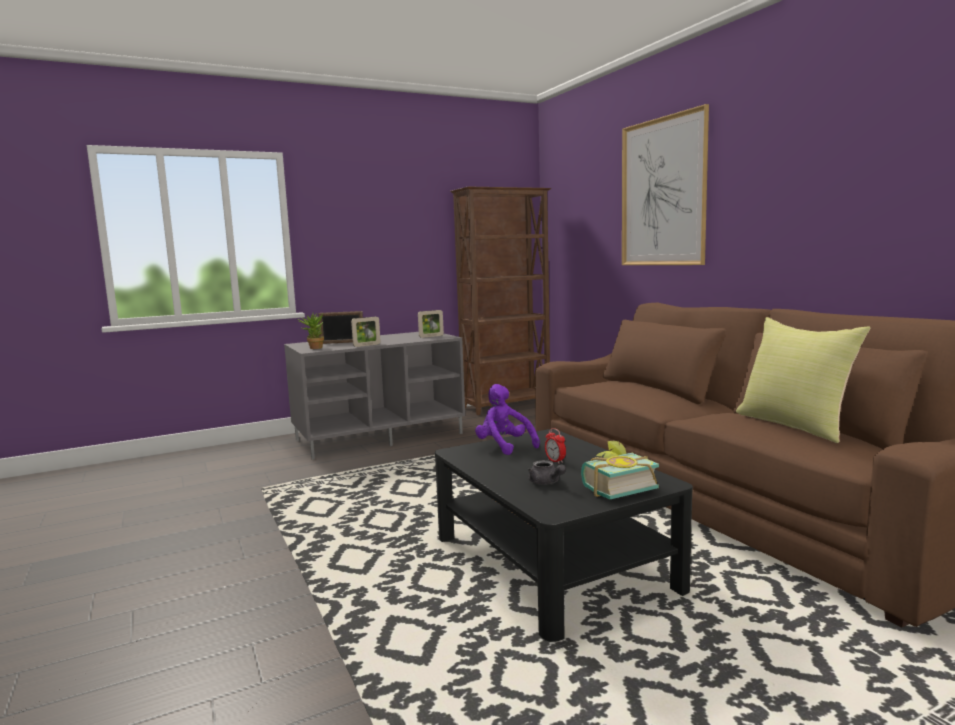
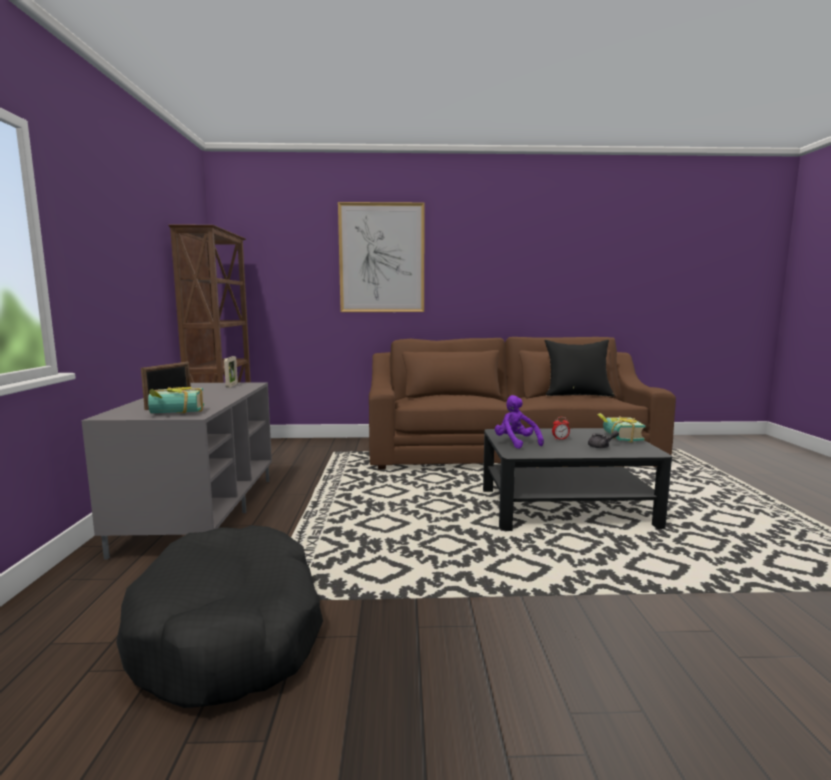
camera: 65 degrees left, 0 degrees up
potted plant [298,313,324,349] -> book [148,387,204,413]
picture frame [351,317,381,347] -> none
purple plush toy [475,384,540,455] -> purple plush toy turned 75 degrees clockwise [495,395,544,449]
yellow pillow [736,317,870,443] -> black pillow [544,340,615,397]
none -> black dog bed [116,525,323,708]

